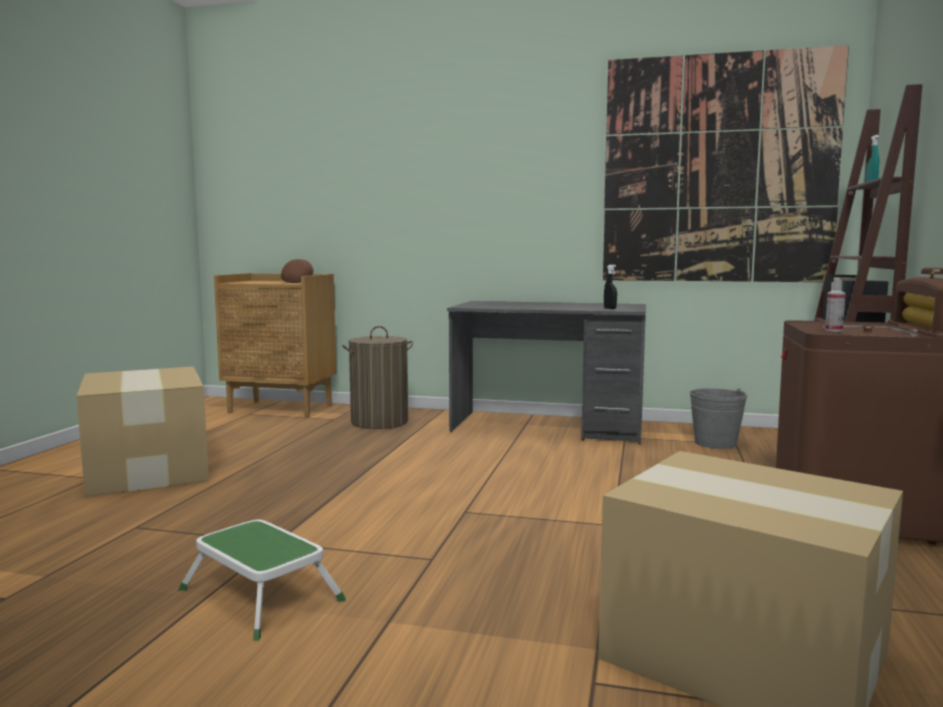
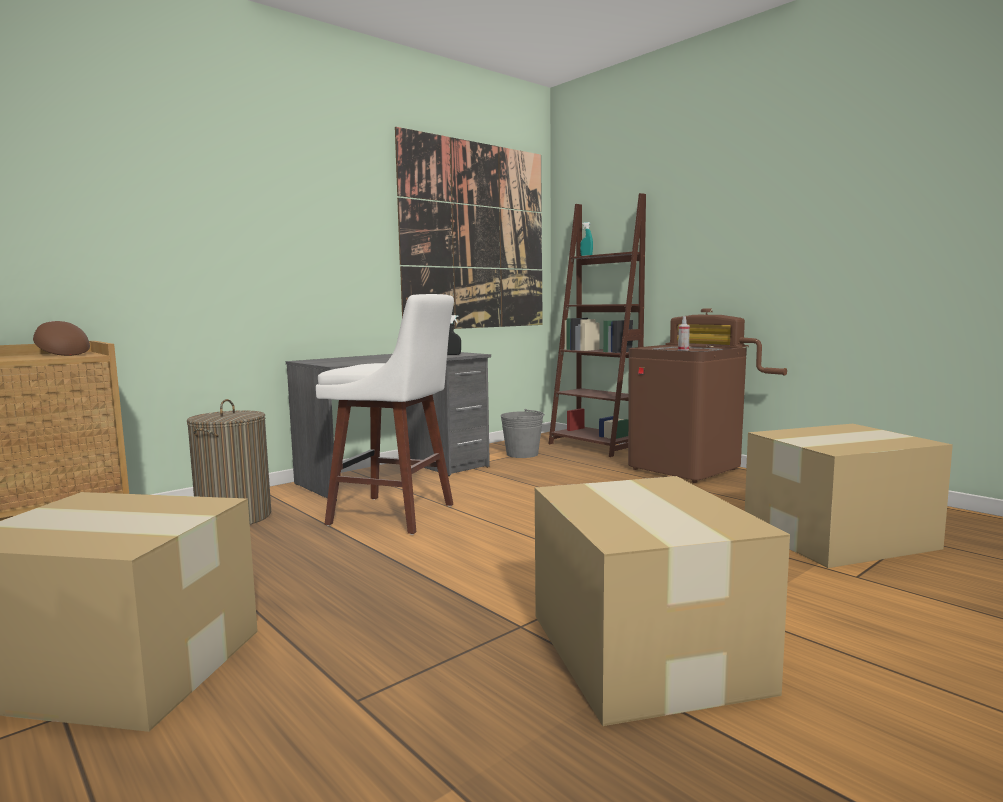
camera: 55 degrees left, 0 degrees up
green step ladder [178,520,346,641] -> cardboard box [535,476,790,726]
none -> white stool [316,294,454,535]

